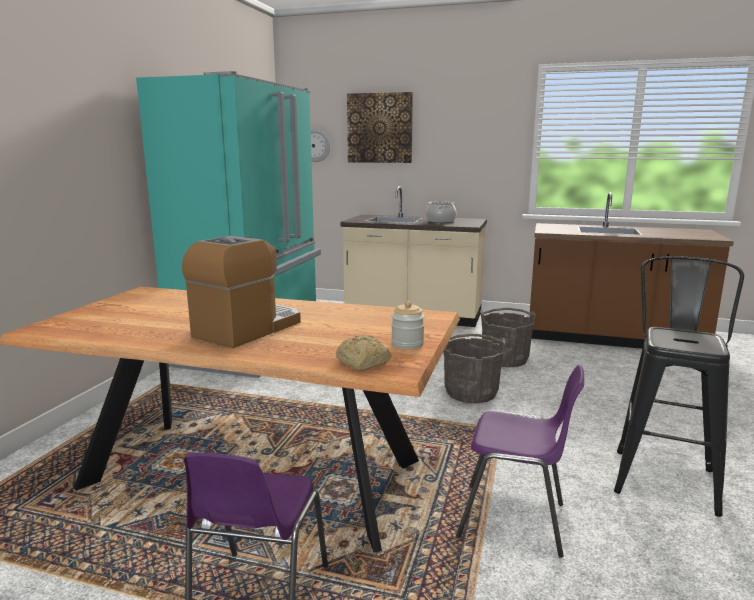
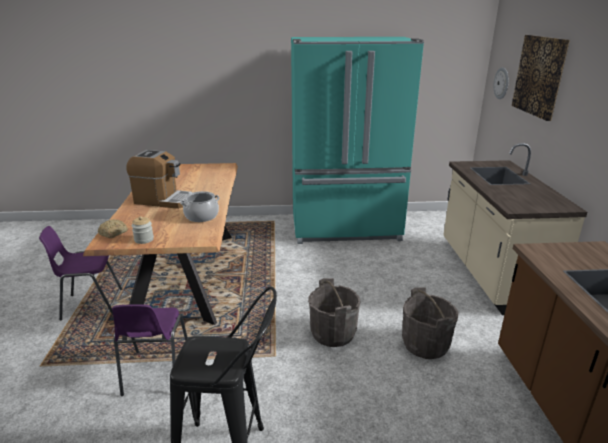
camera: 70 degrees right, 10 degrees up
cooking pot [426,201,456,223] -> cooking pot moved to [180,191,220,222]

